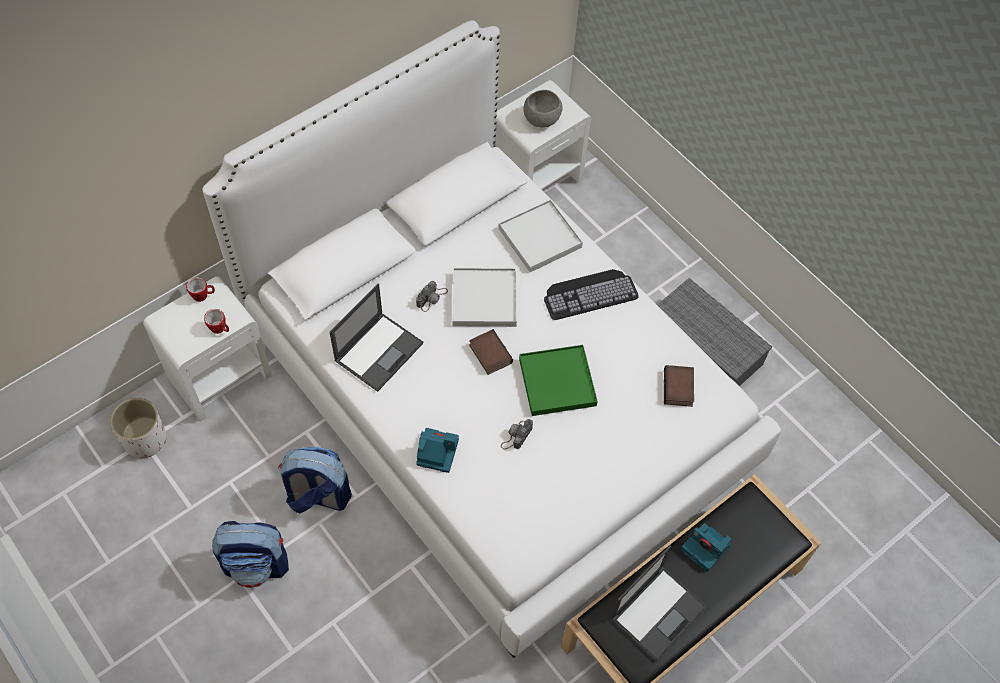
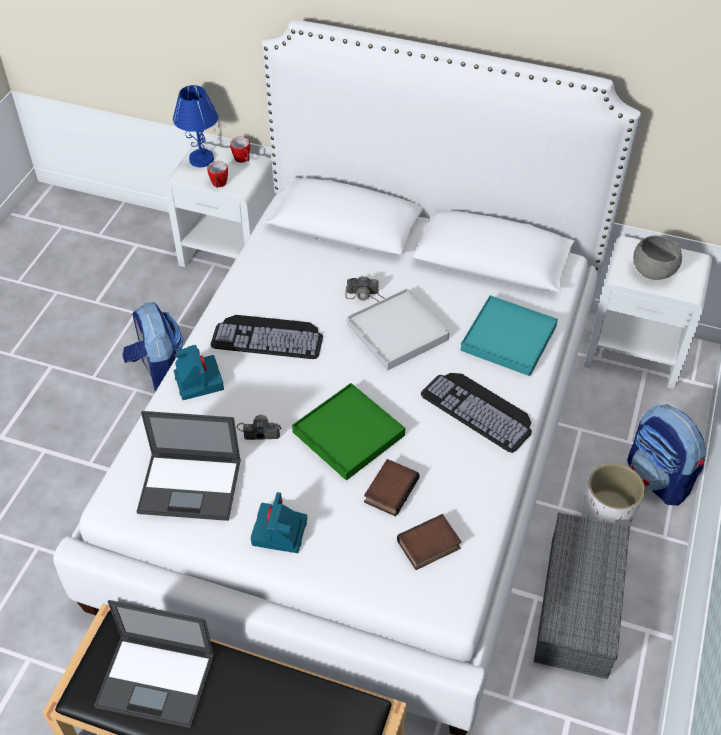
camera: 60 degrees right, 10 degrees down
white planter [110,398,166,459] -> white planter moved to [582,463,645,527]
backpack [212,521,289,588] -> backpack moved to [627,405,706,506]
laptop [329,284,423,392] -> laptop moved to [137,411,241,521]
book [469,329,513,375] -> book moved to [364,459,420,516]
white tray [499,199,583,272] -> turquoise tray [460,295,558,376]
camera [681,523,732,572] -> camera moved to [251,492,307,553]
none -> blue table lamp [173,85,219,167]
none -> keyboard [211,315,323,359]

